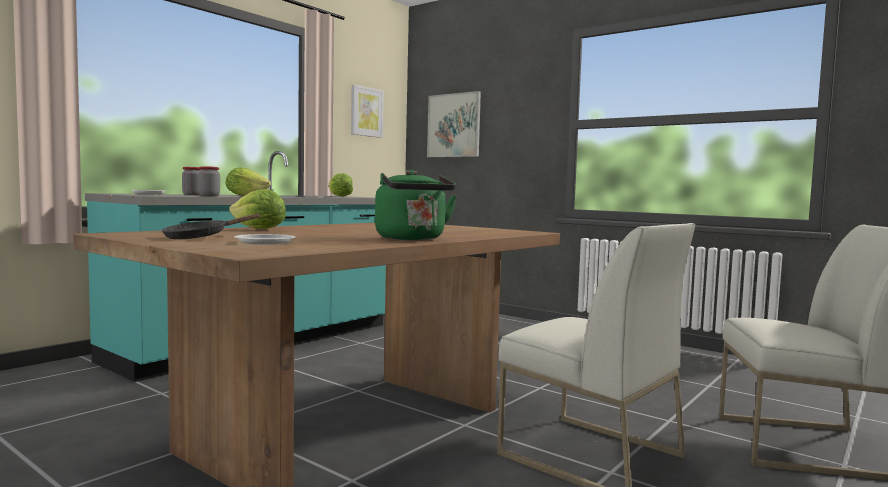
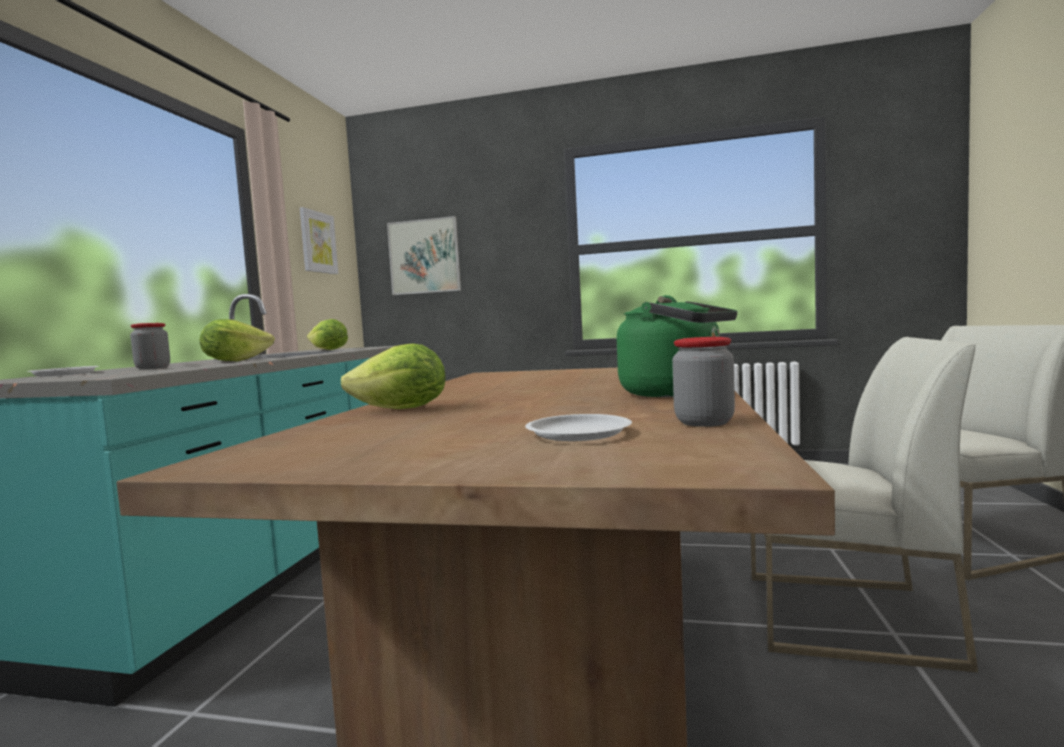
camera: 25 degrees left, 0 degrees up
black frying pan [162,213,260,239] -> none
jar [198,166,220,196] -> jar moved to [672,337,735,427]

